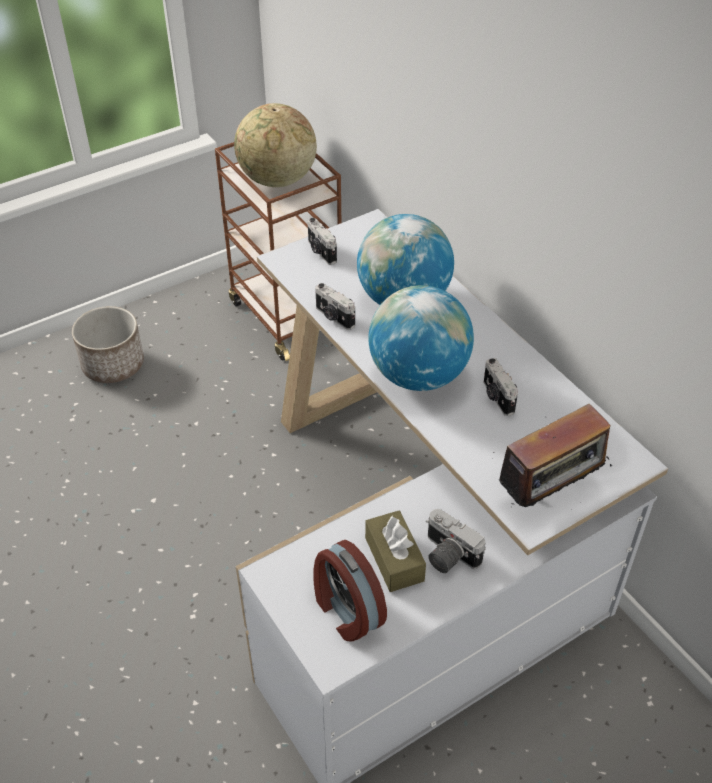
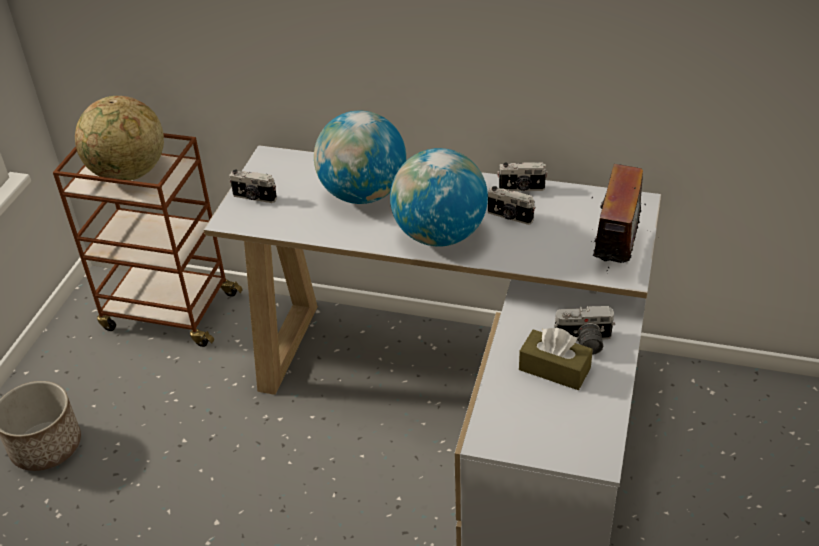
camera: 40 degrees left, 5 degrees down
alarm clock [314,540,387,642] -> none
camera [315,283,355,330] -> camera moved to [497,162,548,191]

